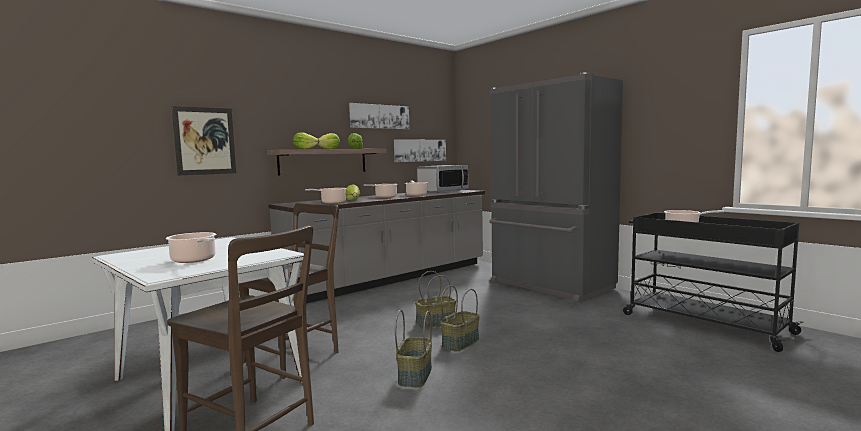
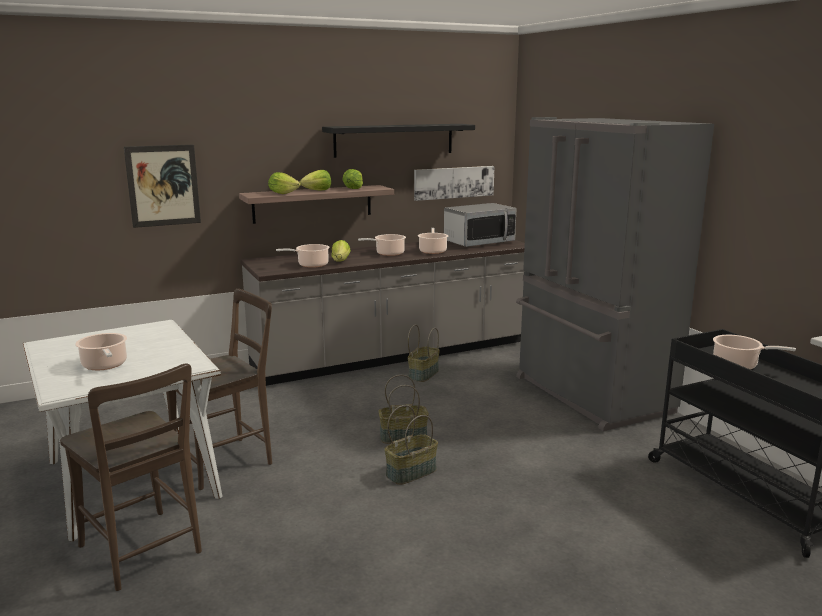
camera: 15 degrees right, 10 degrees up
picture [349,103,410,129] -> black shelf [322,124,475,158]
basket [395,310,432,387] -> basket moved to [408,325,440,382]

